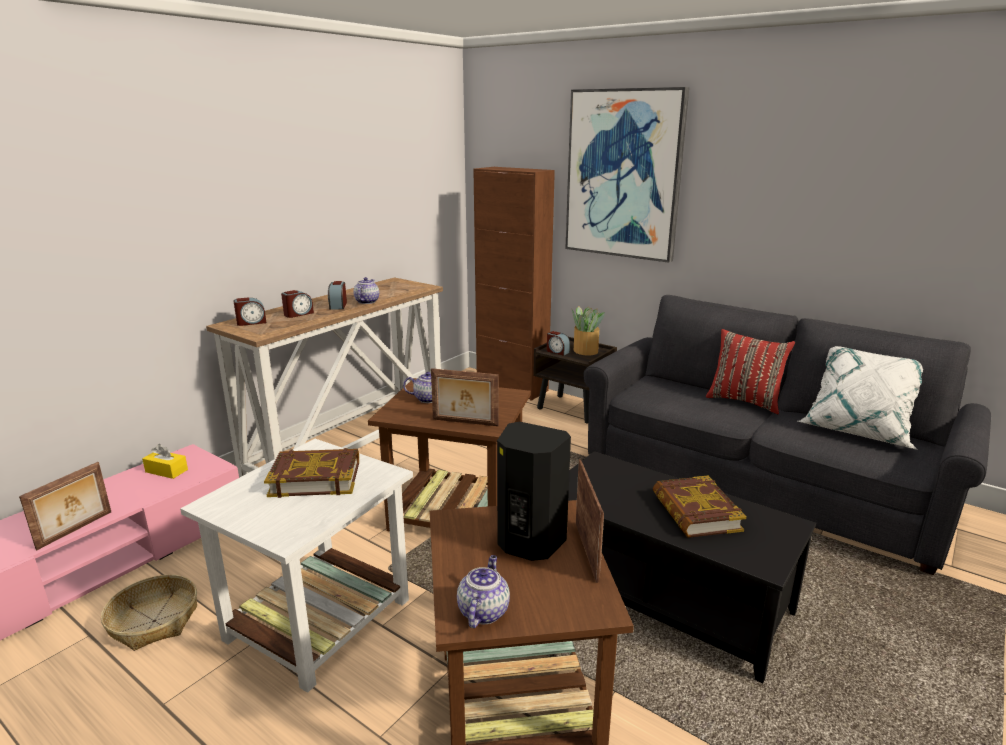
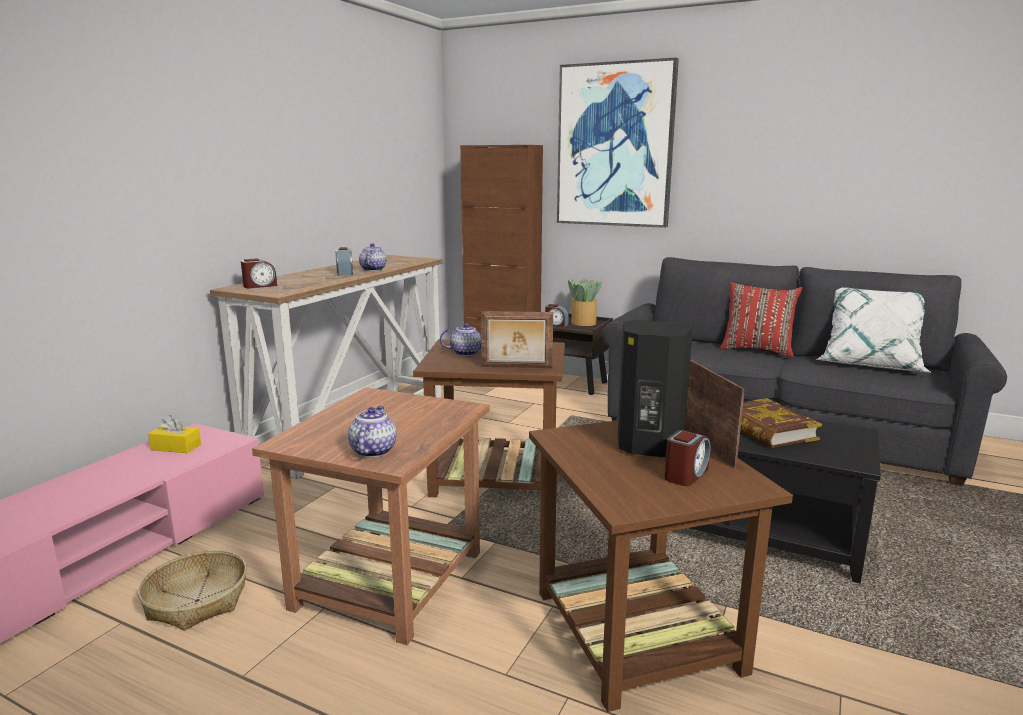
camera: 10 degrees left, 5 degrees down
picture frame [19,462,111,550] -> none
white side table [180,439,413,693] -> brown side table [252,387,490,645]
book [264,448,359,498] -> none
alarm clock [281,290,314,318] -> alarm clock moved to [664,430,711,486]
teapot [457,555,510,628] -> teapot moved to [348,406,397,457]

